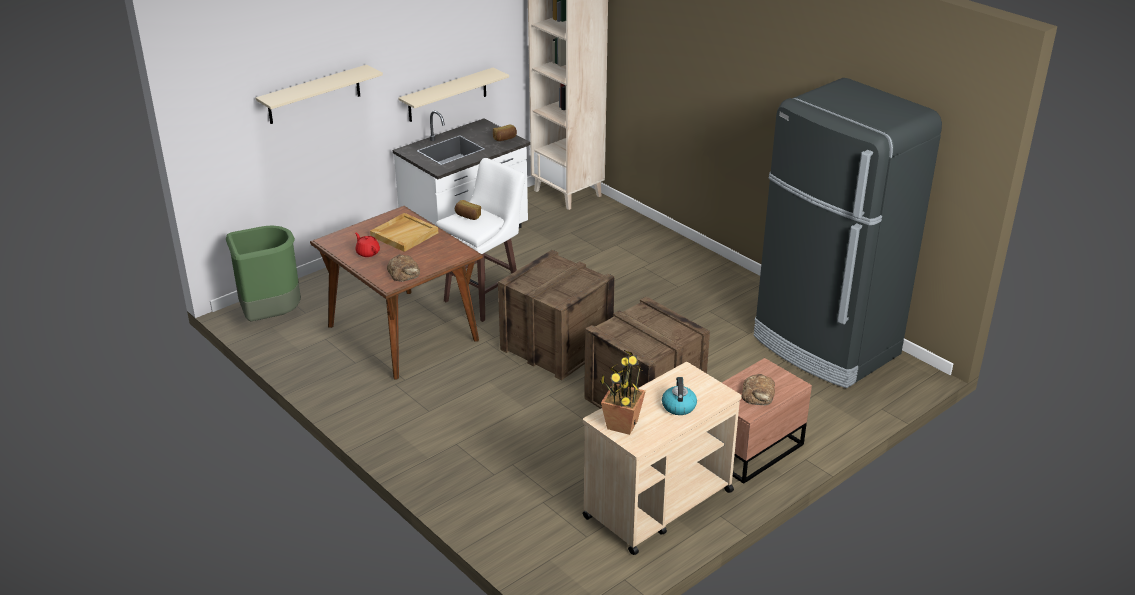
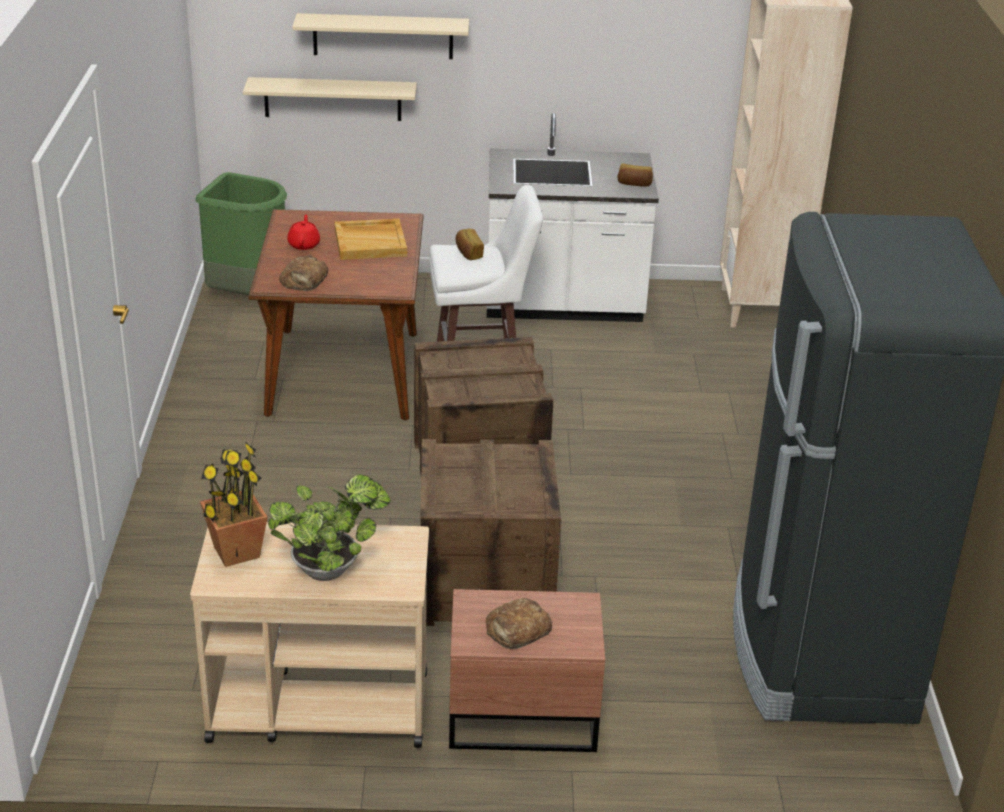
camera: 40 degrees right, 0 degrees up
beige shelf [398,68,509,122] -> beige shelf moved to [243,77,417,121]
kettle [662,377,697,415] -> potted plant [268,474,391,581]

